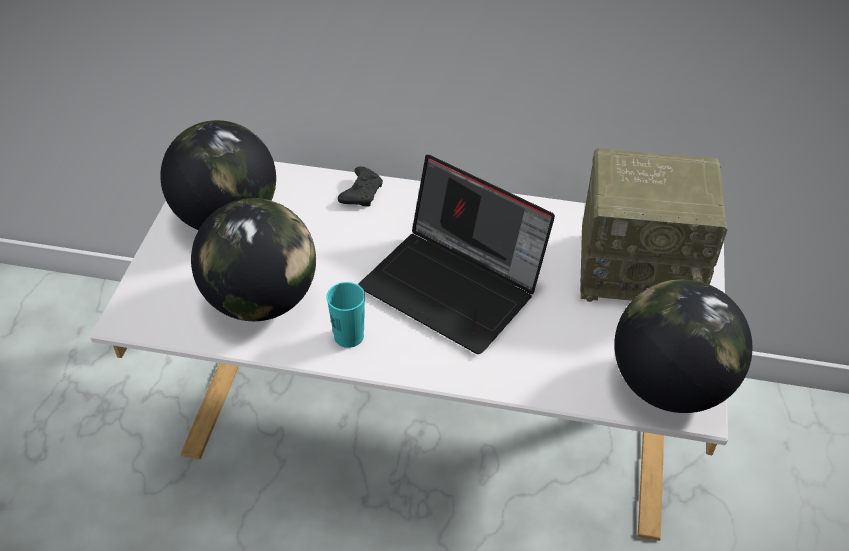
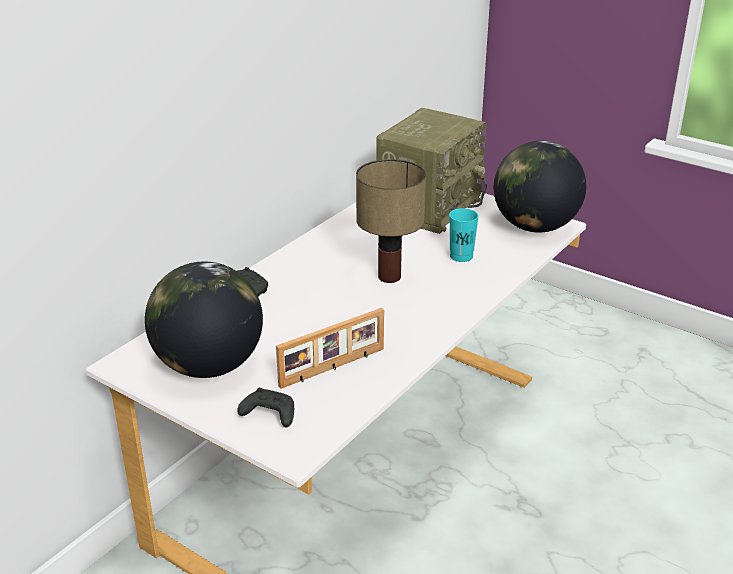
camera: 65 degrees left, 15 degrees down
globe [191,198,316,321] -> picture frame [276,308,384,389]
turquoise cup [326,282,365,348] -> turquoise cup moved to [449,208,479,262]
laptop [358,155,555,354] -> table lamp [356,159,426,283]
none -> black game controller [237,388,294,428]

